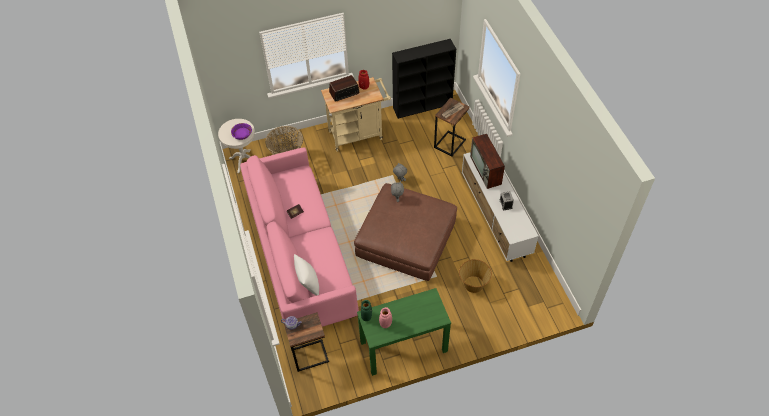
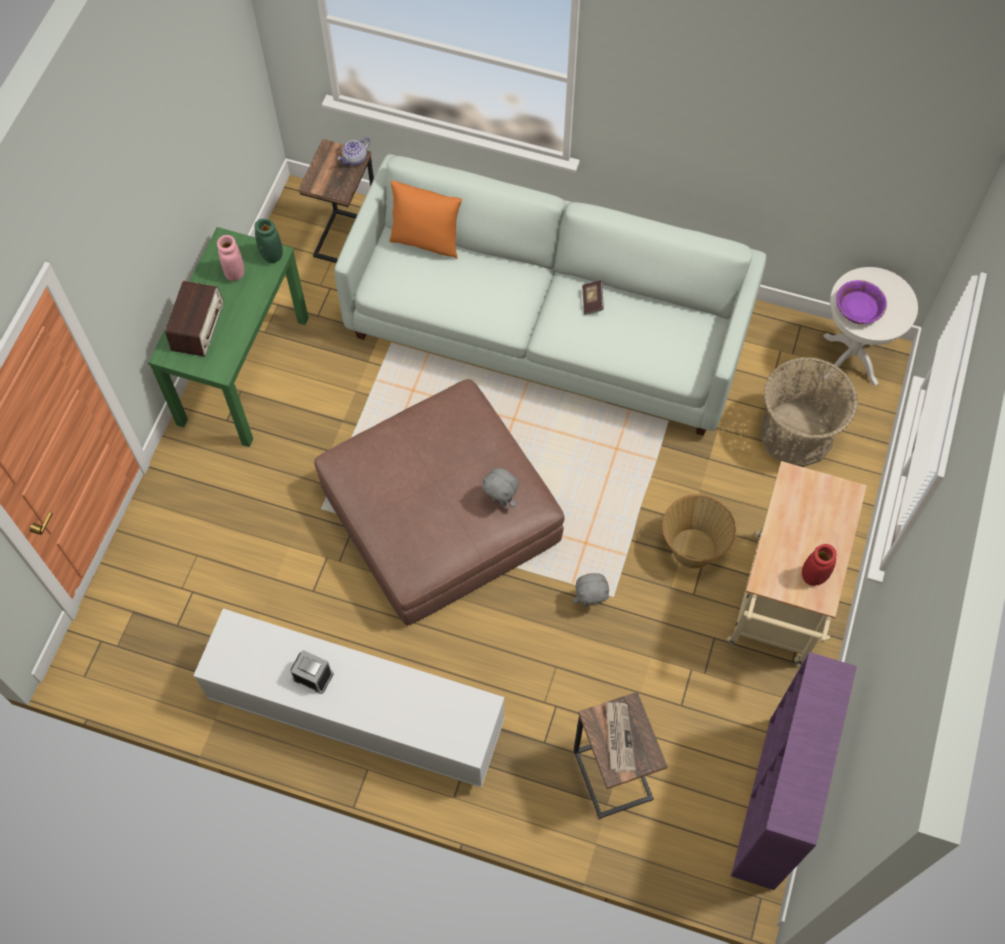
camera: 125 degrees right, 10 degrees up
pink sofa [240,147,359,327] -> white sofa [334,154,766,436]
white pillow [294,254,319,296] -> orange pillow [389,180,462,259]
radio [329,75,360,102] -> radio moved to [165,281,224,357]
black bookcase [392,39,456,119] -> purple bookcase [731,652,857,890]
basket [459,259,492,293] -> basket moved to [662,494,736,569]
television [470,134,505,189] -> none

